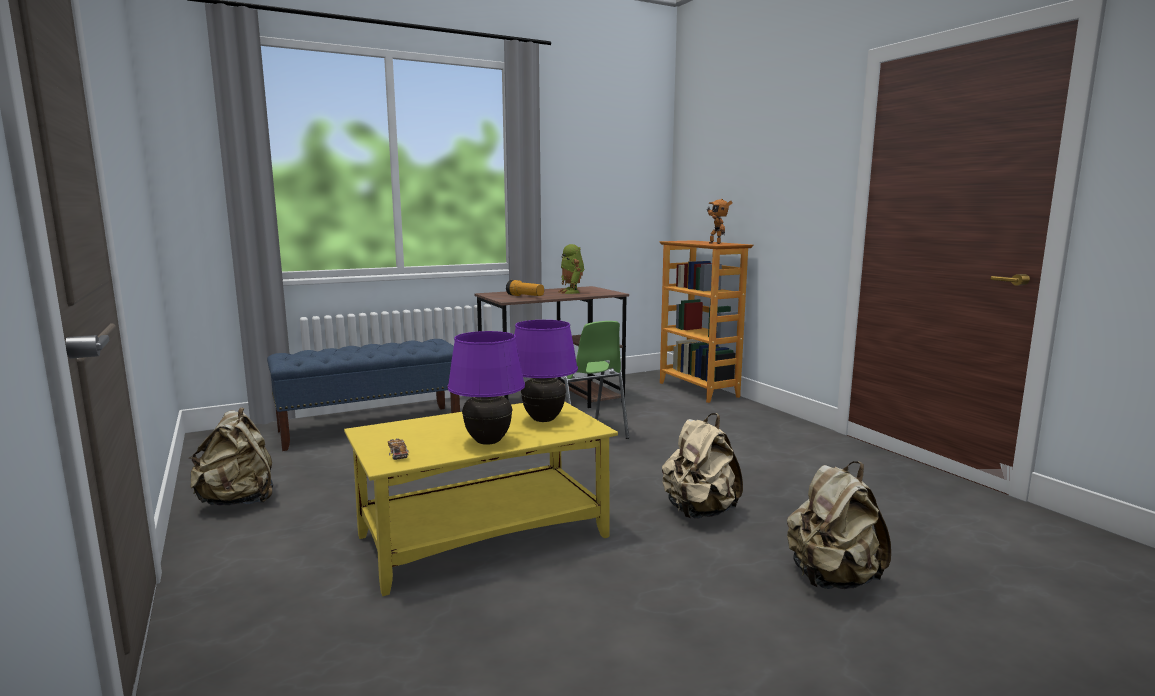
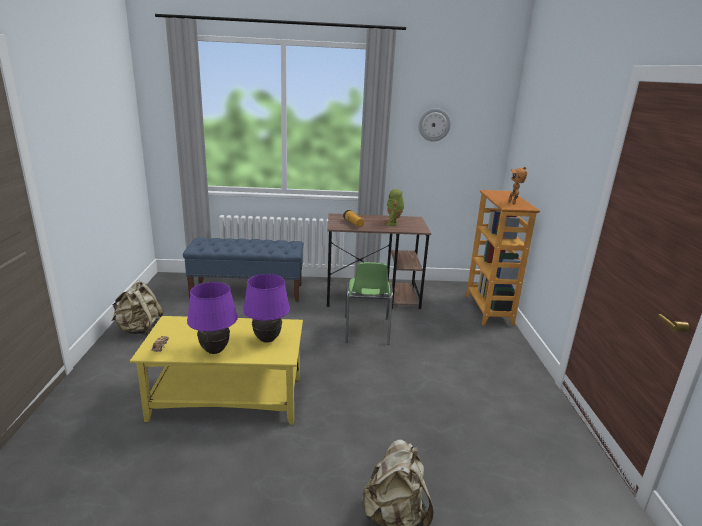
camera: 25 degrees right, 10 degrees up
beige backpack [662,413,743,519] -> none
none -> wall clock [418,108,451,141]

